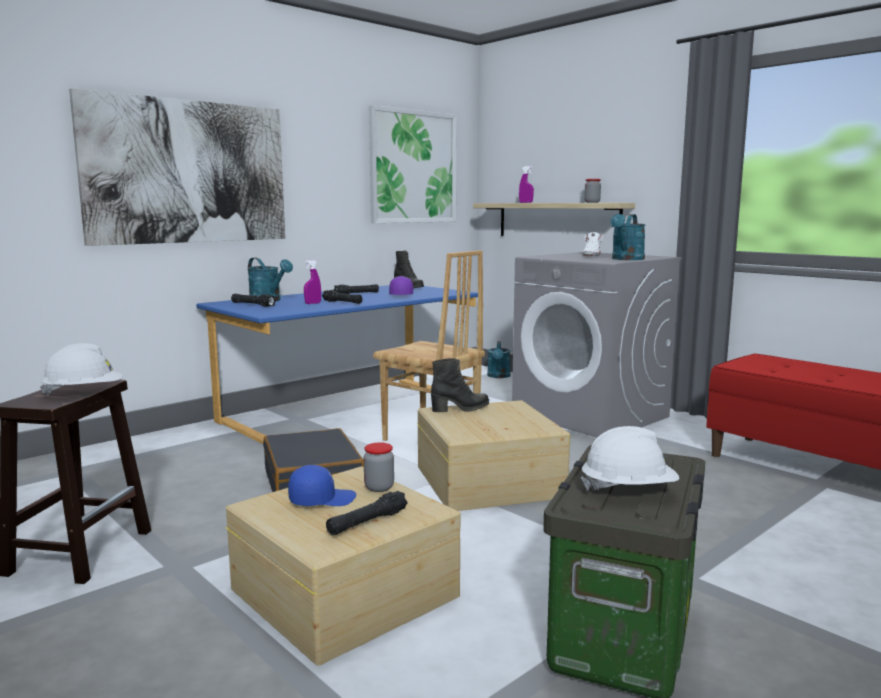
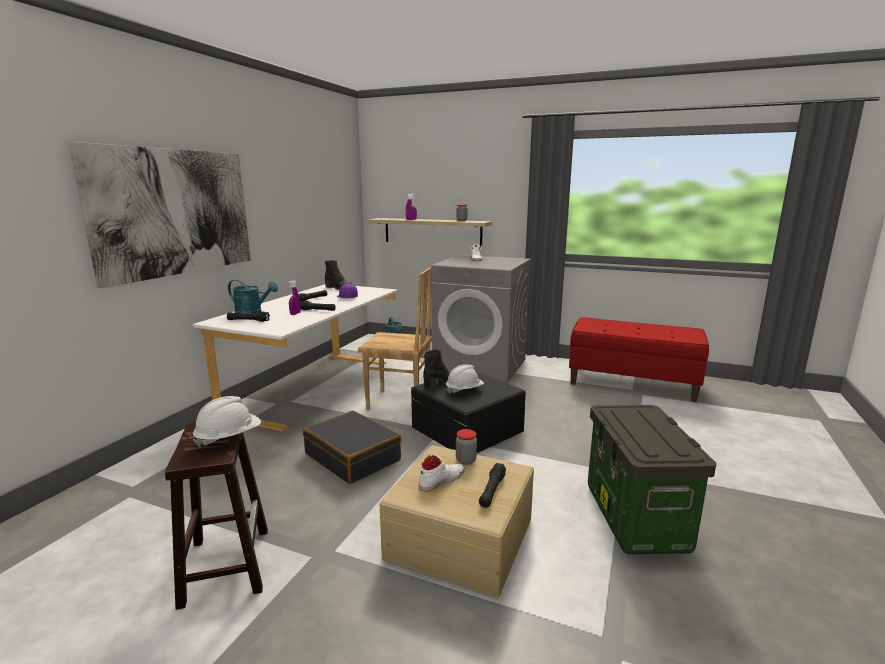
camera: 25 degrees left, 5 degrees up
blue desk [196,285,478,444] -> white desk [193,284,397,431]
blue cap [288,465,356,506] -> white shoe [419,455,465,491]
picture [369,105,457,223] -> none
beige storage box [417,400,570,511] -> black storage box [411,372,526,453]
white hard hat [581,426,679,491] -> white hard hat moved to [446,364,484,394]
turquoise watering can [610,214,645,260] -> none

